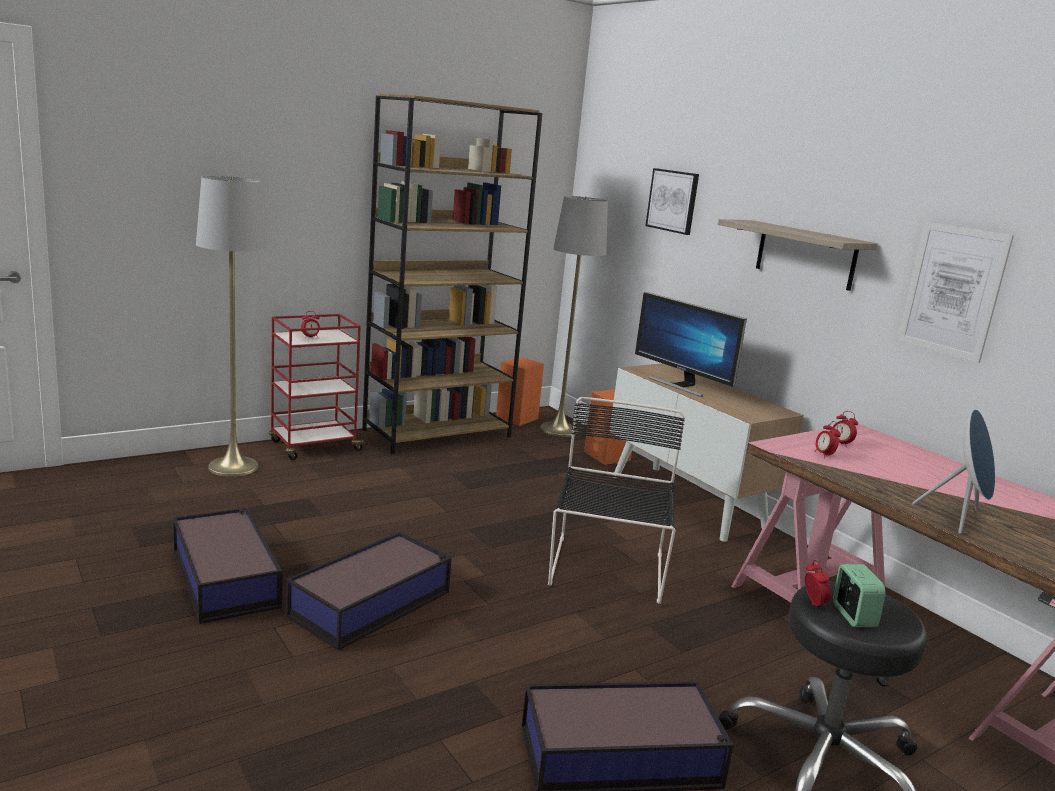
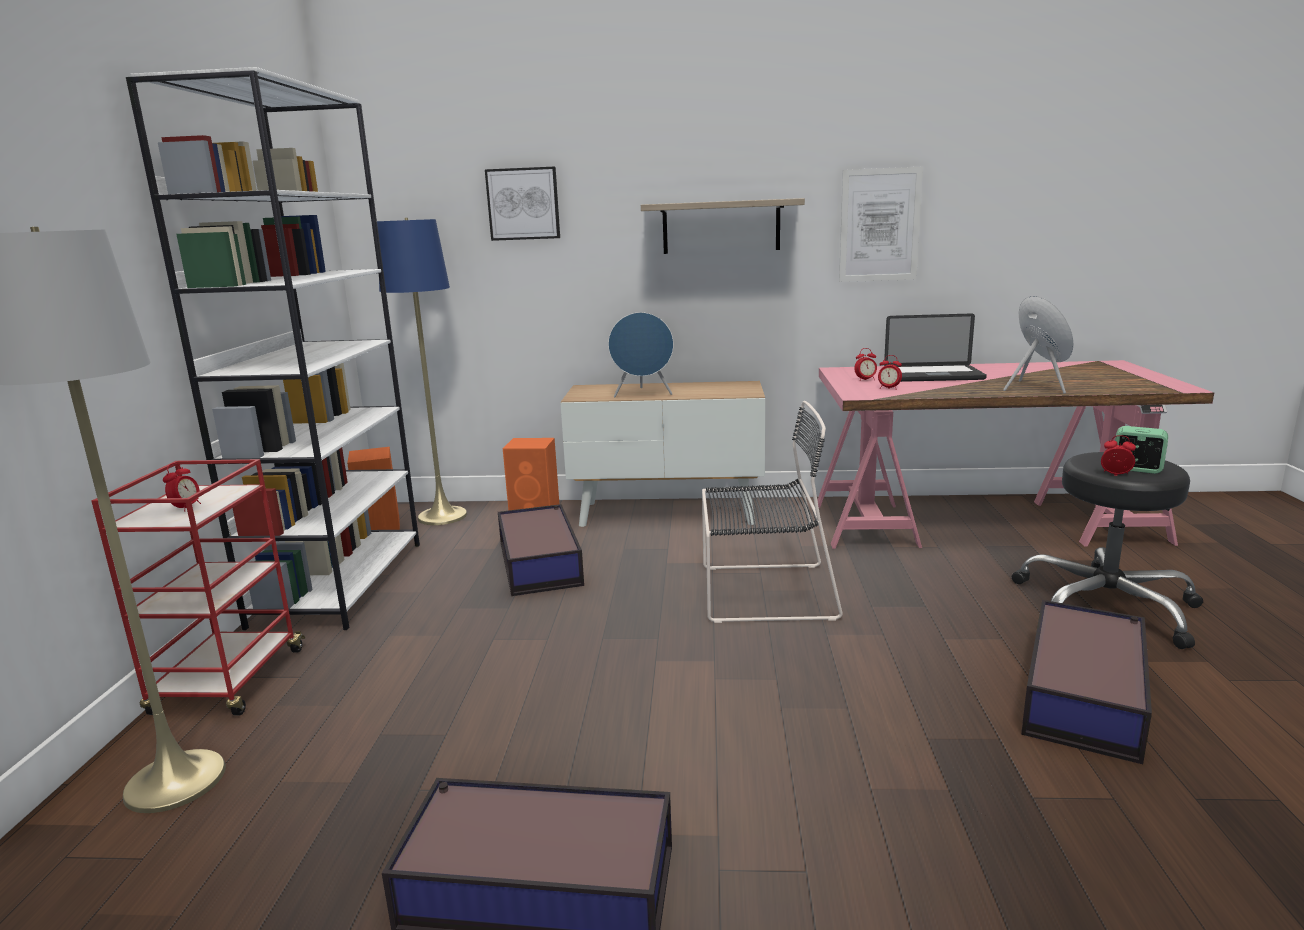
camera: 50 degrees left, 0 degrees up
storage box [286,532,452,651] -> storage box moved to [498,504,584,596]
brown bookcase [362,94,543,454] -> white bookcase [126,67,420,630]
grey floor lamp [540,196,608,437] -> blue floor lamp [377,218,467,525]
black chair [548,397,685,604] -> black chair turned 135 degrees clockwise [702,401,843,623]
monitor [635,292,747,397] -> blue speaker [608,312,674,397]
none -> laptop [884,313,987,382]

